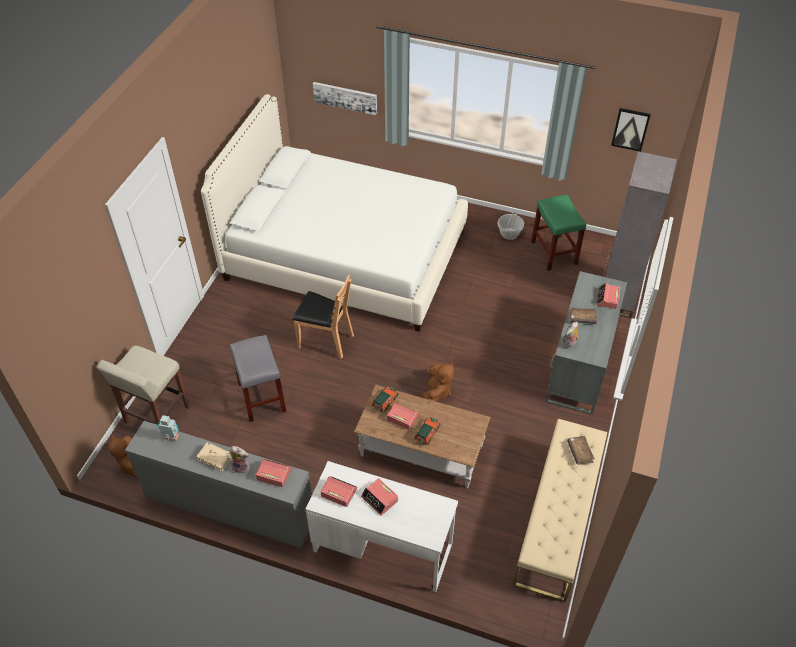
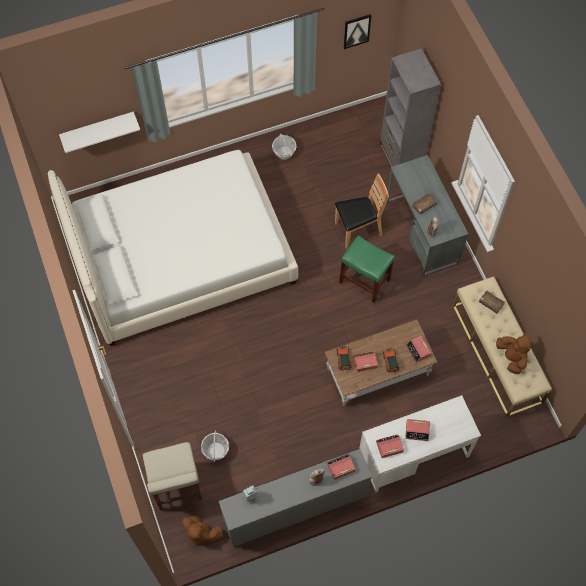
camera: 40 degrees left, 15 degrees up
beige book [196,442,232,472] -> none
grey stool [230,335,286,422] -> none
brown chair [292,274,354,359] -> brown chair moved to [335,173,389,249]
picture [313,82,377,115] -> white shelf [59,112,140,153]
brown plush toy [422,362,454,402] -> brown plush toy moved to [496,332,532,374]
green stool [531,195,586,271] -> green stool moved to [339,235,395,303]
alarm clock [597,283,620,309] -> alarm clock moved to [406,336,432,363]
none -> basket [201,430,229,462]

